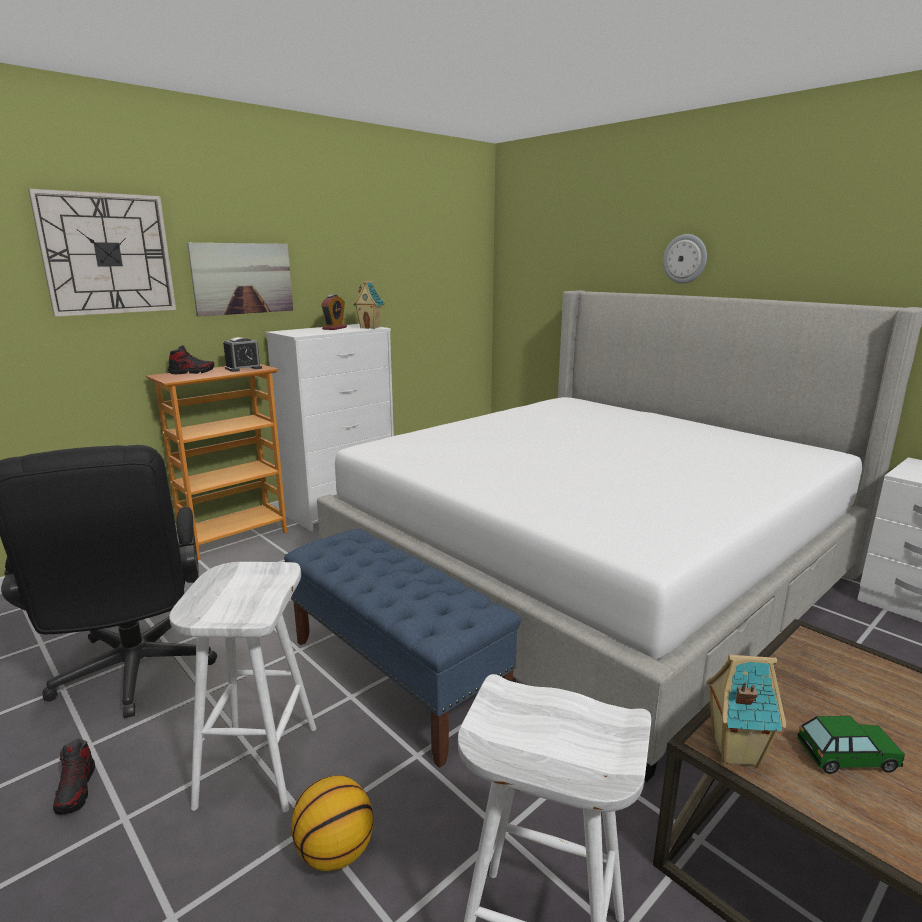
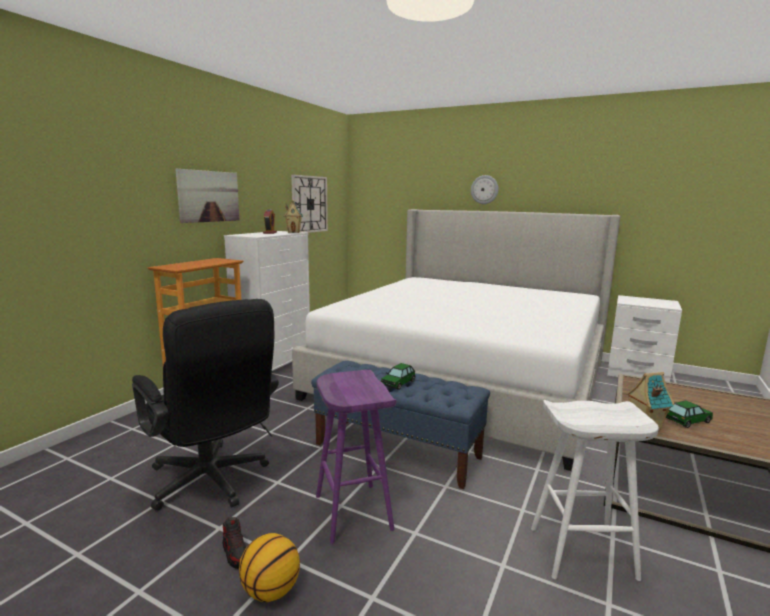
camera: 20 degrees left, 5 degrees down
wall clock [28,189,176,317] -> wall clock moved to [291,174,328,233]
shoe [168,345,214,374] -> none
white stool [169,562,316,812] -> purple stool [316,370,396,544]
alarm clock [223,337,262,372] -> none
basketball [291,775,373,871] -> basketball moved to [239,533,300,602]
none -> toy car [381,363,415,390]

